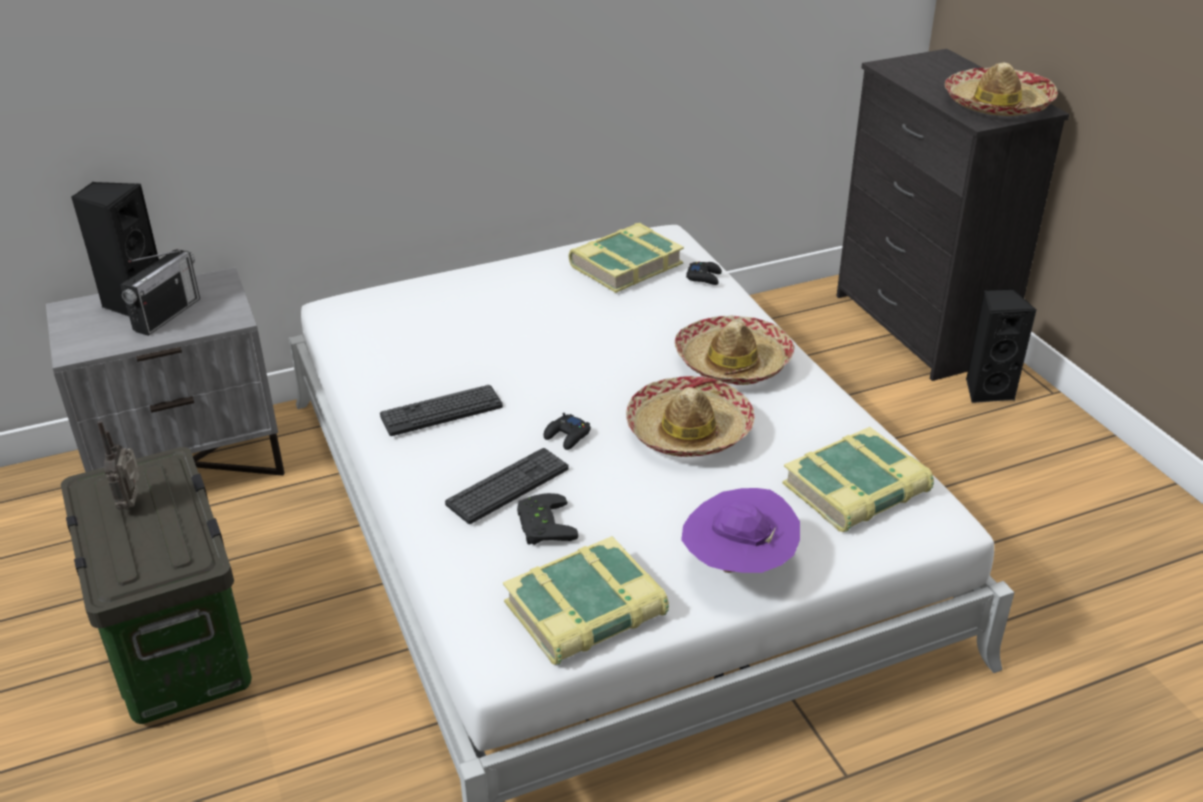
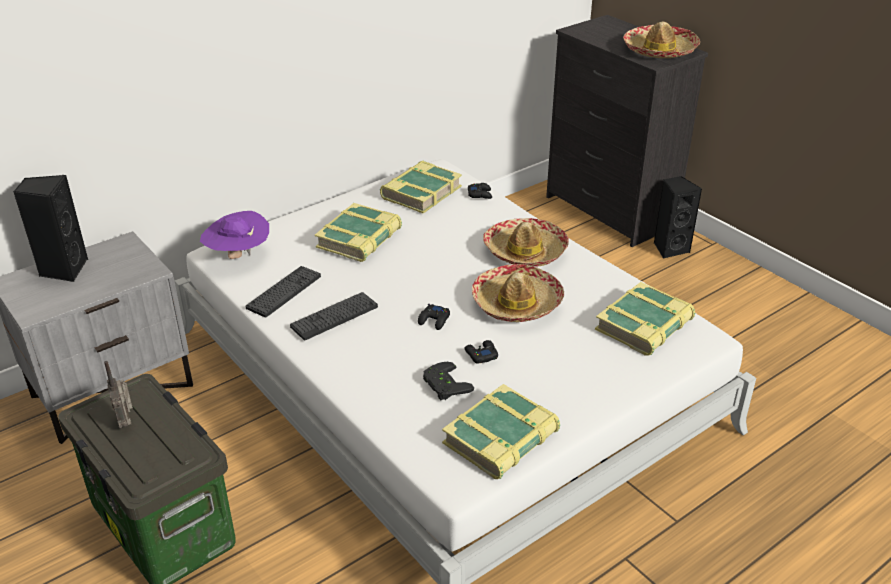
camera: 15 degrees left, 0 degrees up
radio [121,249,200,336] -> none
keyboard [445,448,569,524] -> keyboard moved to [246,266,321,317]
purple hat [681,488,800,573] -> purple hat moved to [200,211,269,259]
none -> book [315,203,402,262]
none -> black game controller [464,340,498,363]

